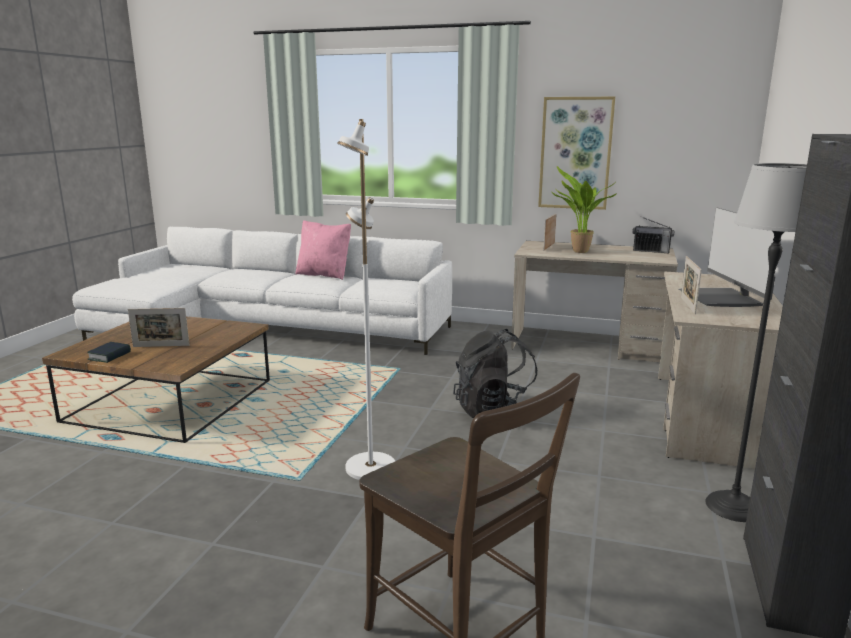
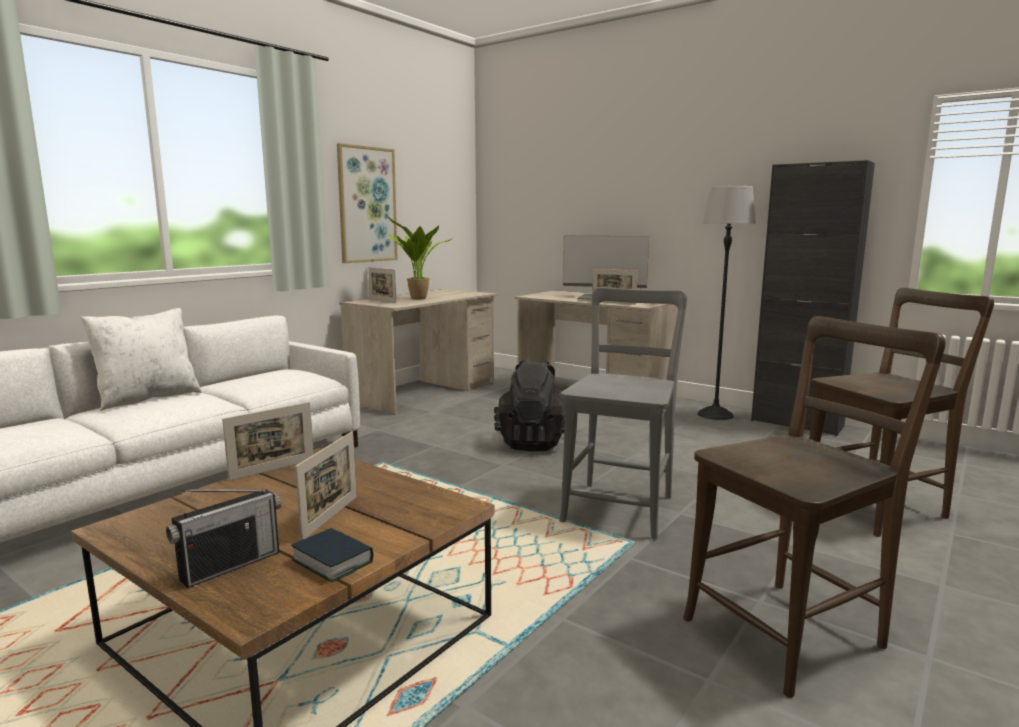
camera: 70 degrees left, 5 degrees down
pink pillow [296,220,351,280] -> white pillow [81,308,202,411]
white floor lamp [337,119,395,480] -> grey chair [560,287,687,539]
radio [632,216,675,253] -> radio moved to [166,489,281,588]
none -> picture frame [222,402,314,481]
none -> brown chair [683,316,946,698]

